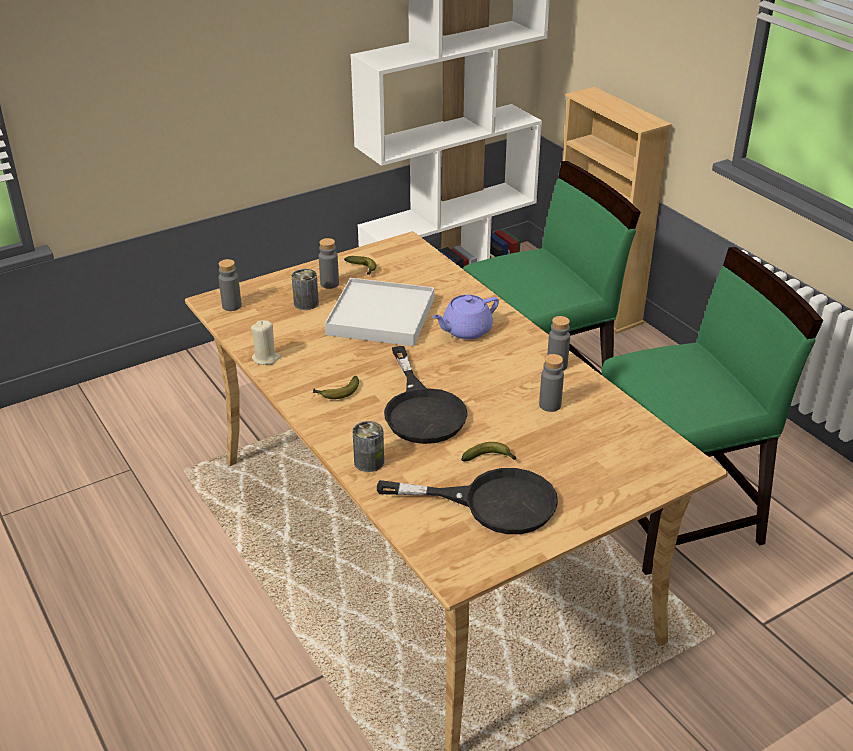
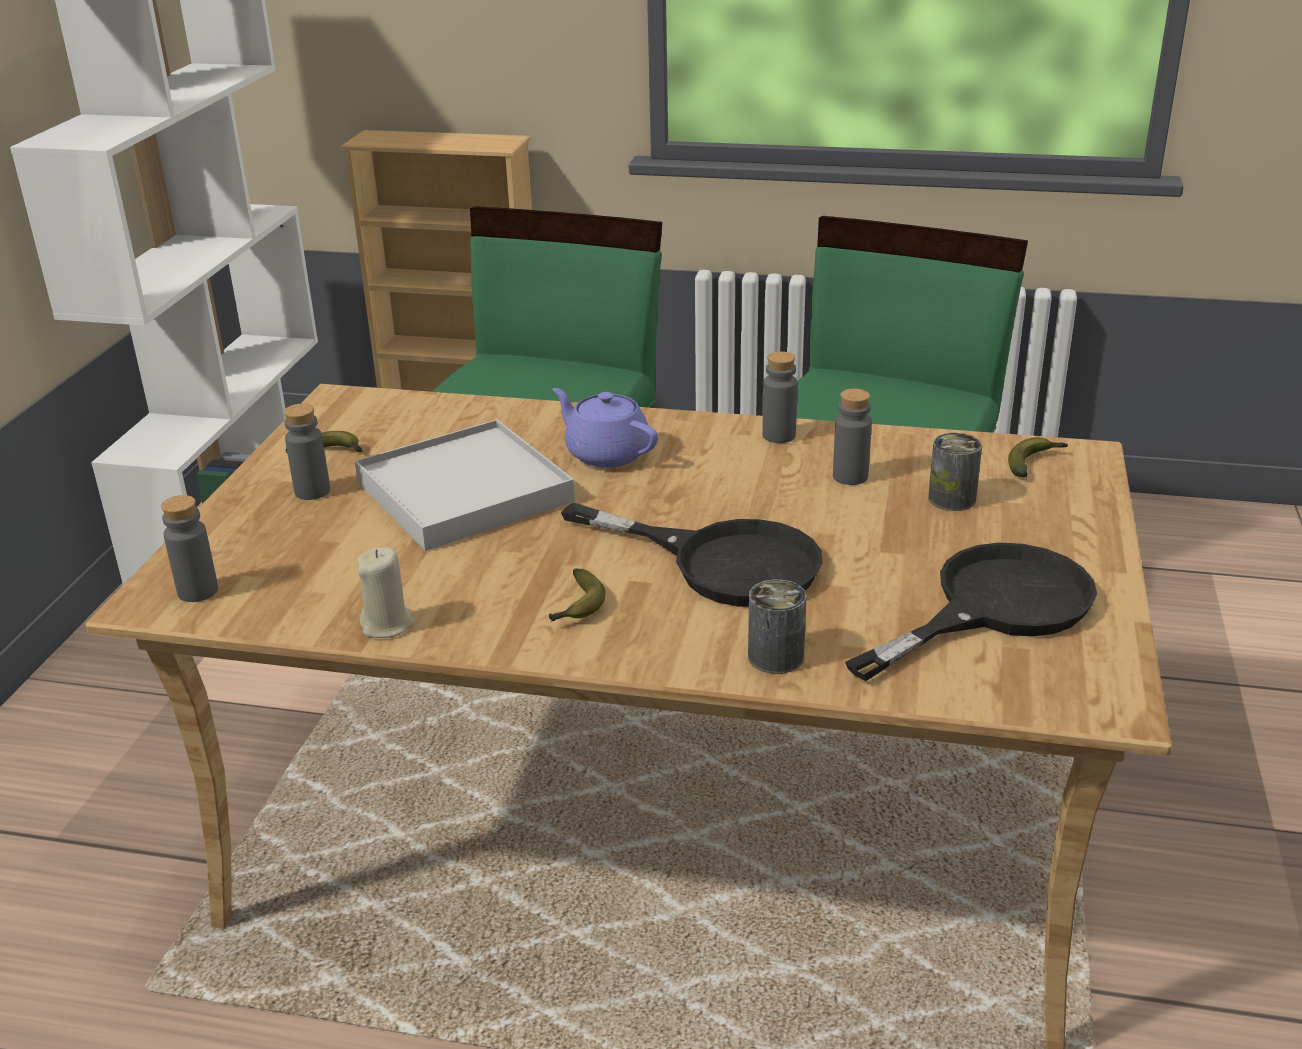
camera: 45 degrees left, 5 degrees down
can [292,269,319,310] -> can moved to [928,433,982,511]
purple teapot [432,295,499,339] -> purple teapot turned 120 degrees clockwise [552,388,658,468]
banana [461,442,517,462] -> banana moved to [1008,437,1068,477]

